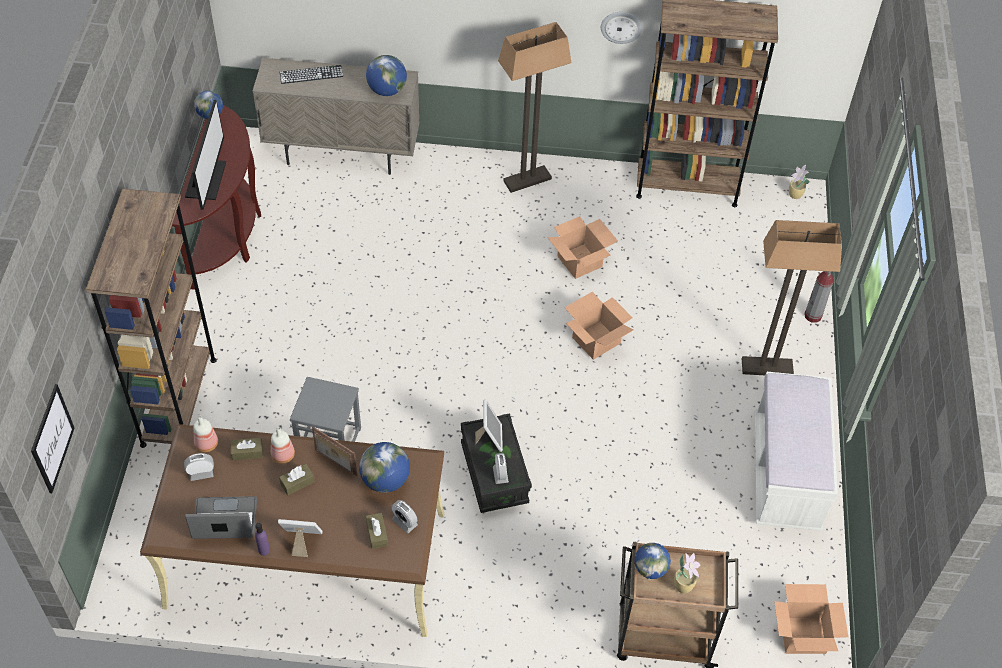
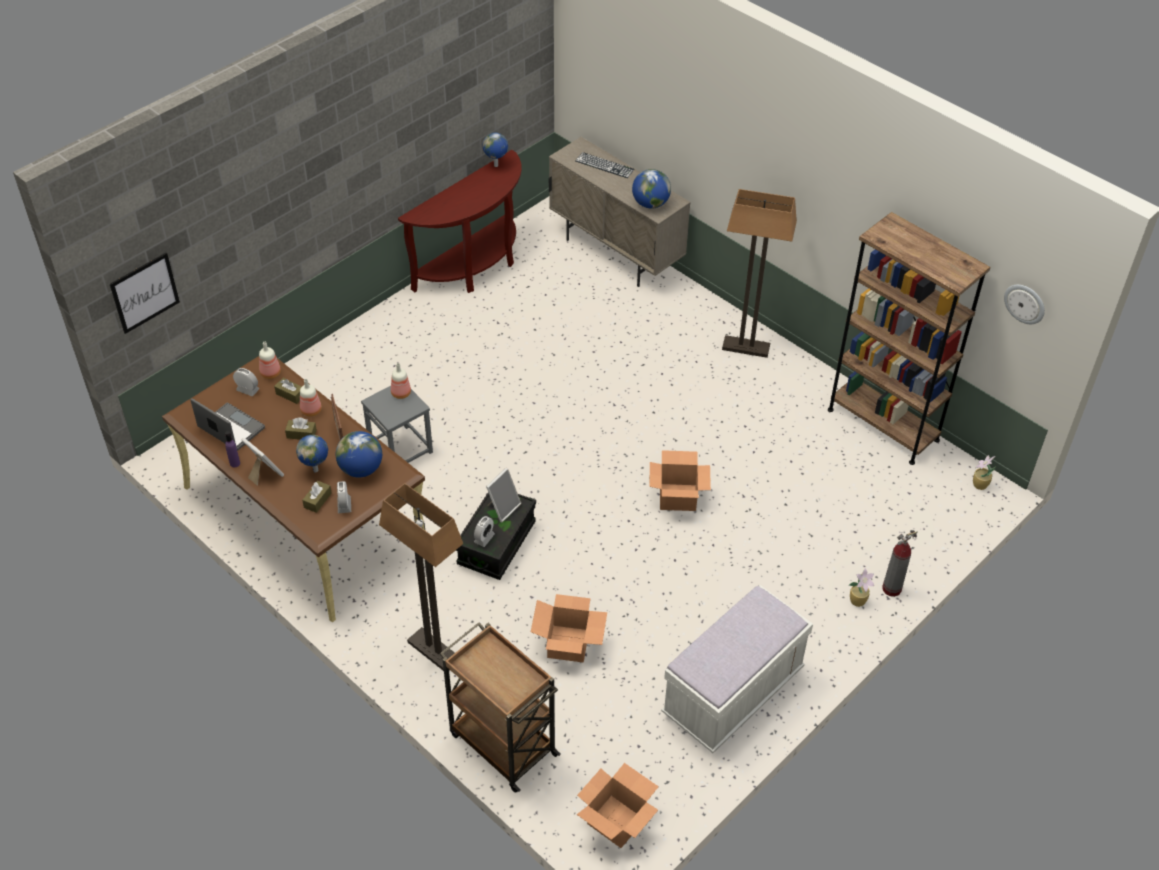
camera: 40 degrees right, 5 degrees down
brown bookcase [86,189,217,448] -> none
monitor [185,100,226,210] -> none
cardboard box [547,216,618,279] -> cardboard box moved to [531,594,607,663]
wall clock [601,12,642,44] -> wall clock moved to [1004,285,1045,324]
globe [634,543,671,580] -> globe moved to [296,435,328,472]
potted plant [674,553,700,593] -> potted plant moved to [849,568,874,607]
floor lamp [742,220,842,375] -> floor lamp moved to [379,483,463,671]
none -> bottle [391,363,411,399]

